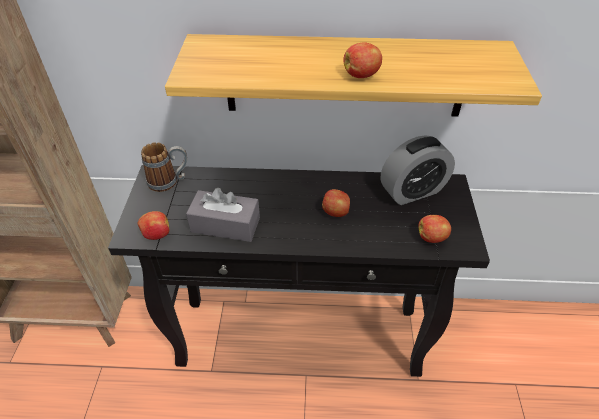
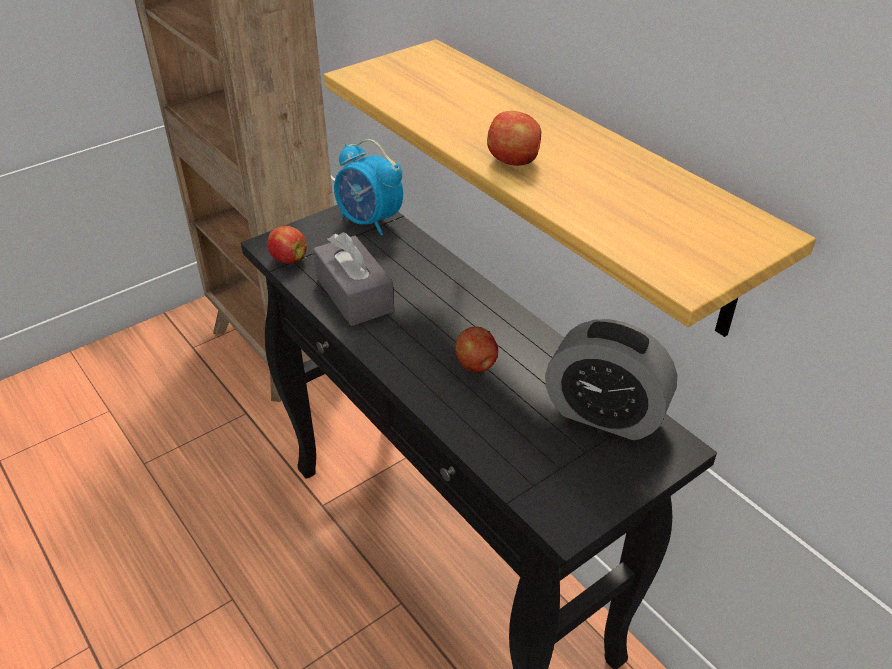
camera: 50 degrees right, 5 degrees down
mug [141,142,187,192] -> alarm clock [334,139,403,235]
apple [418,215,451,243] -> none

